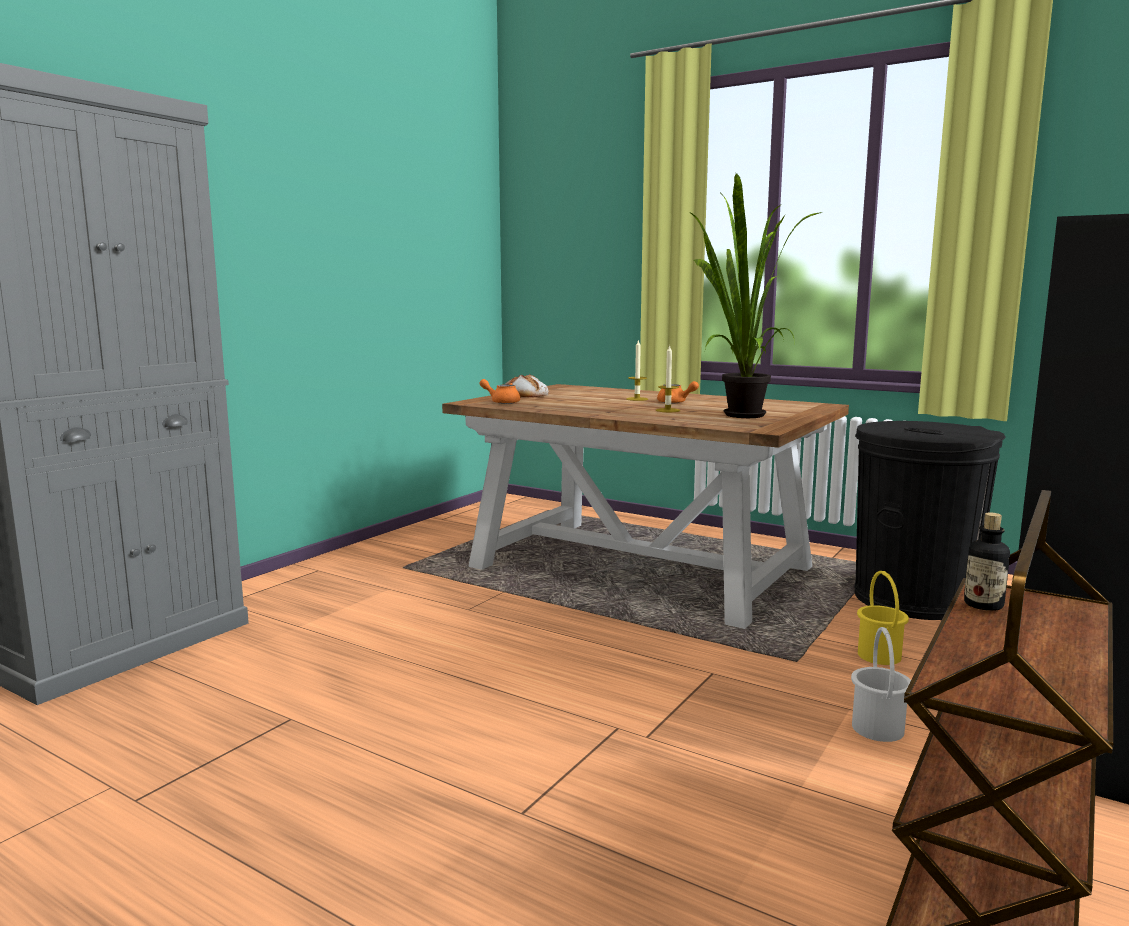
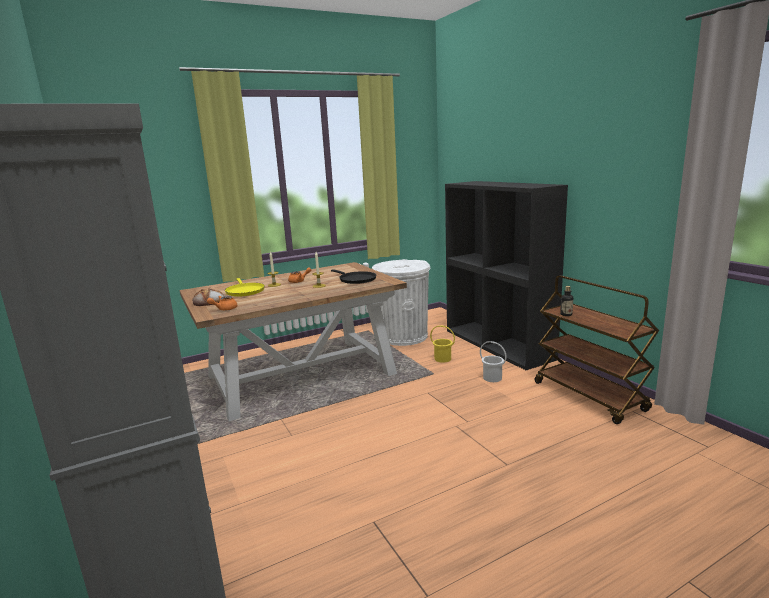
camera: 60 degrees left, 5 degrees up
potted plant [689,173,822,418] -> black frying pan [331,269,376,284]
black trash can [854,421,1006,620] -> white trash can [372,259,430,346]
none -> yellow frying pan [225,278,265,297]

